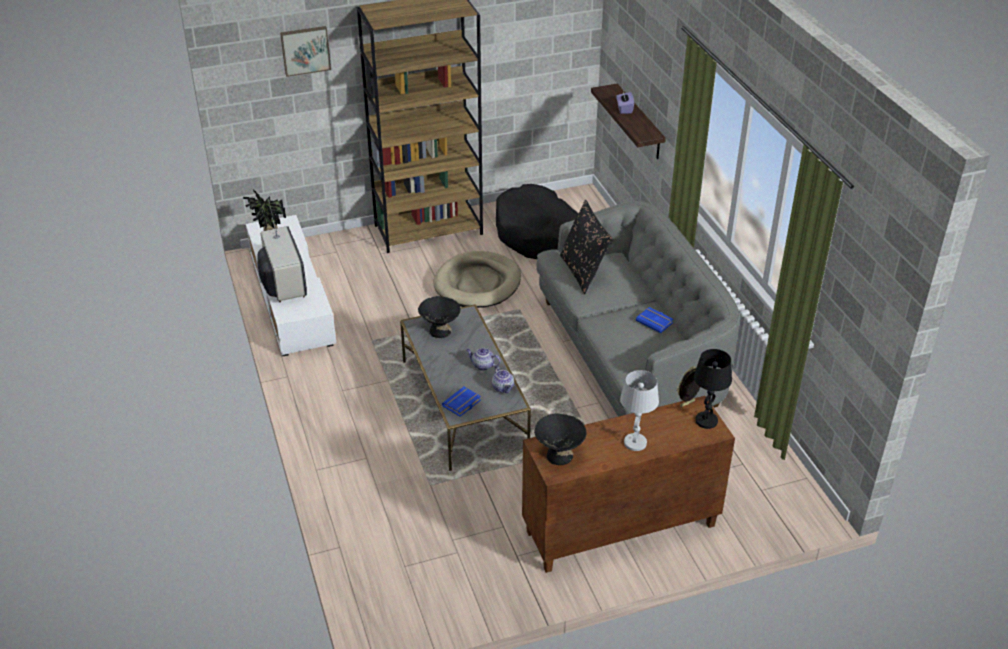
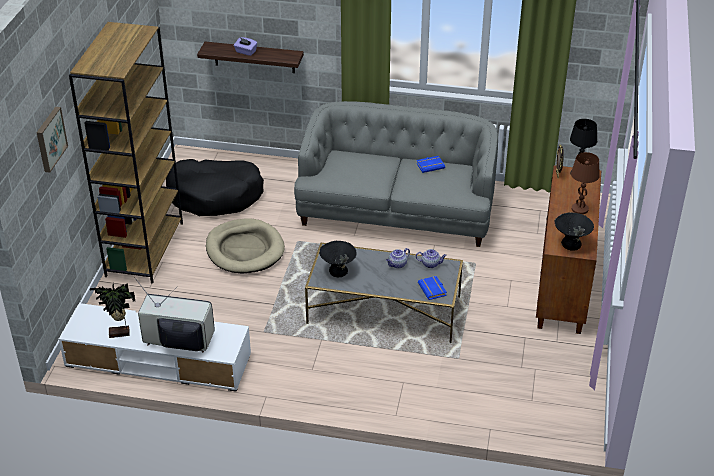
camera: 60 degrees left, 0 degrees up
black pillow [560,200,612,294] -> none
white table lamp [620,370,659,451] -> brown table lamp [571,152,600,214]

